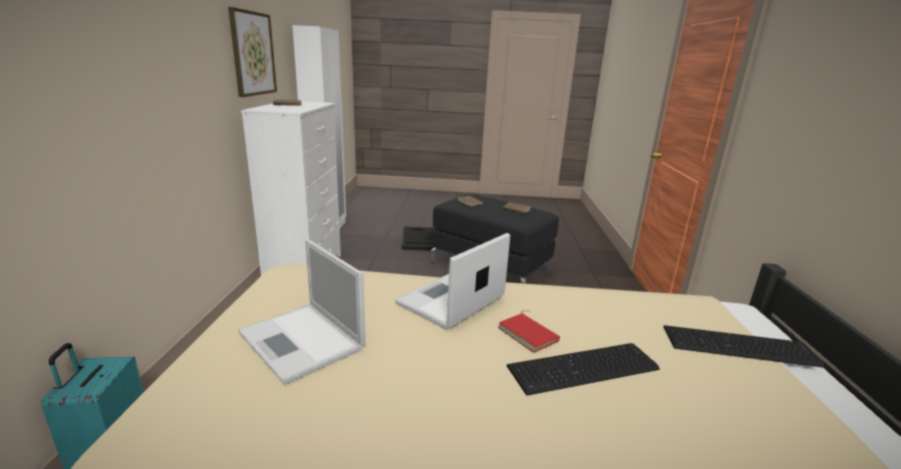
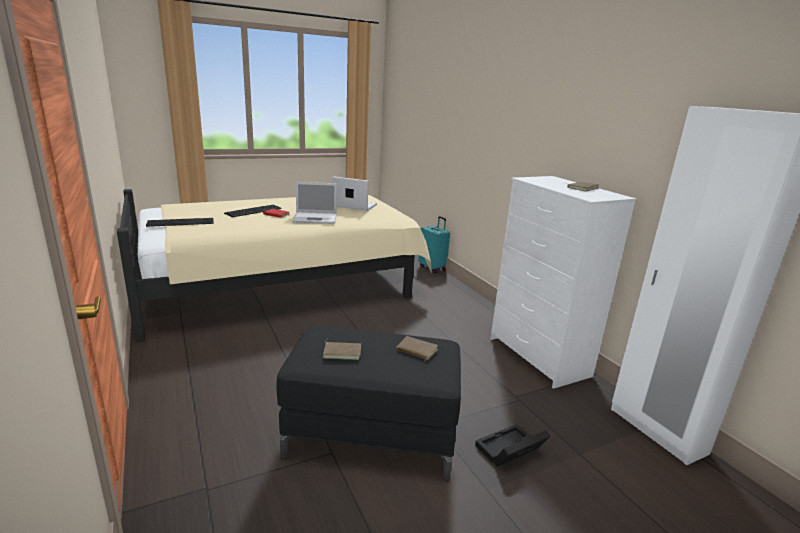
camera: 150 degrees right, 0 degrees up
picture [228,7,277,97] -> none
laptop [395,233,510,330] -> laptop turned 75 degrees clockwise [292,182,337,224]

